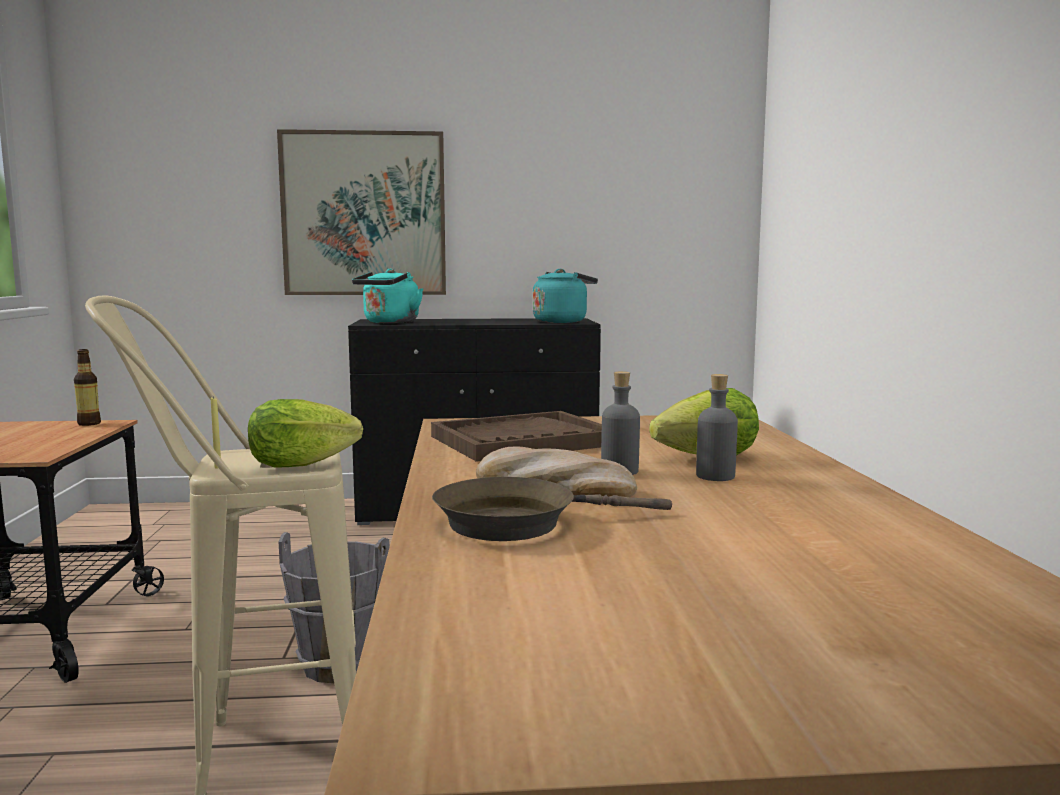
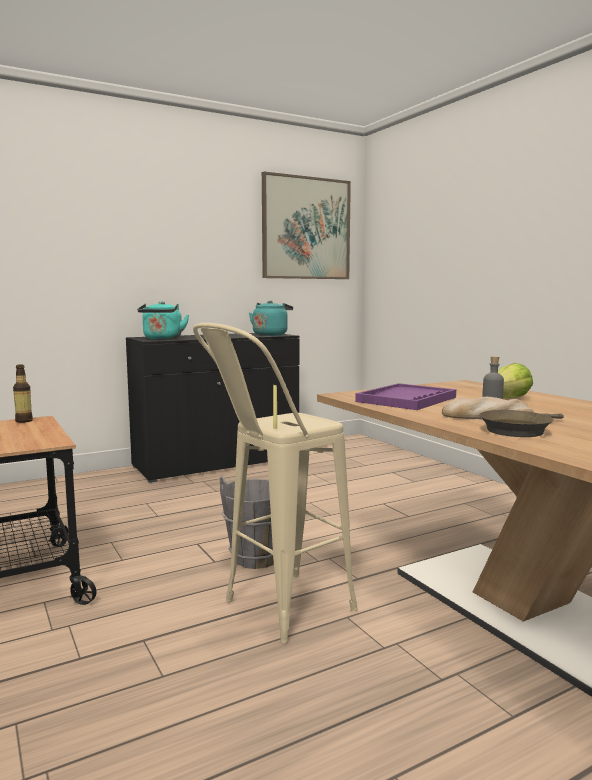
camera: 25 degrees left, 0 degrees up
lettuce [248,399,363,467] -> none
picture [277,129,446,295] -> picture moved to [262,172,351,279]
brown tray [431,411,602,462] -> purple tray [355,383,456,410]
grey bottle [696,374,738,481] -> none

